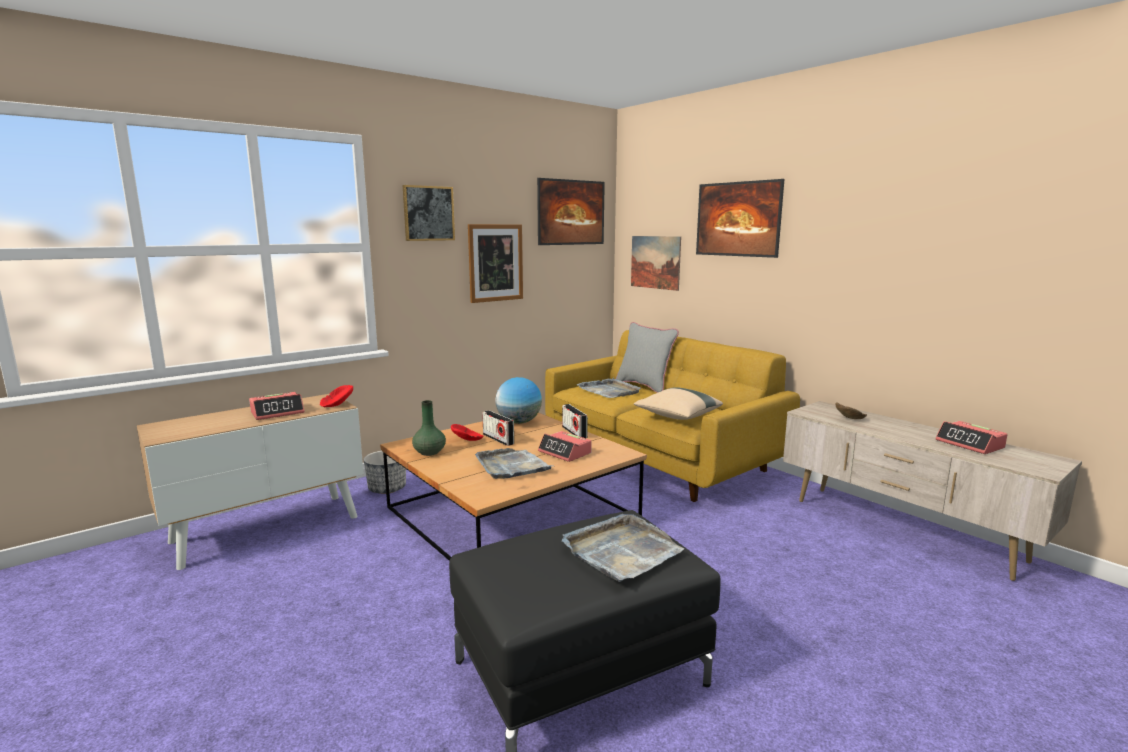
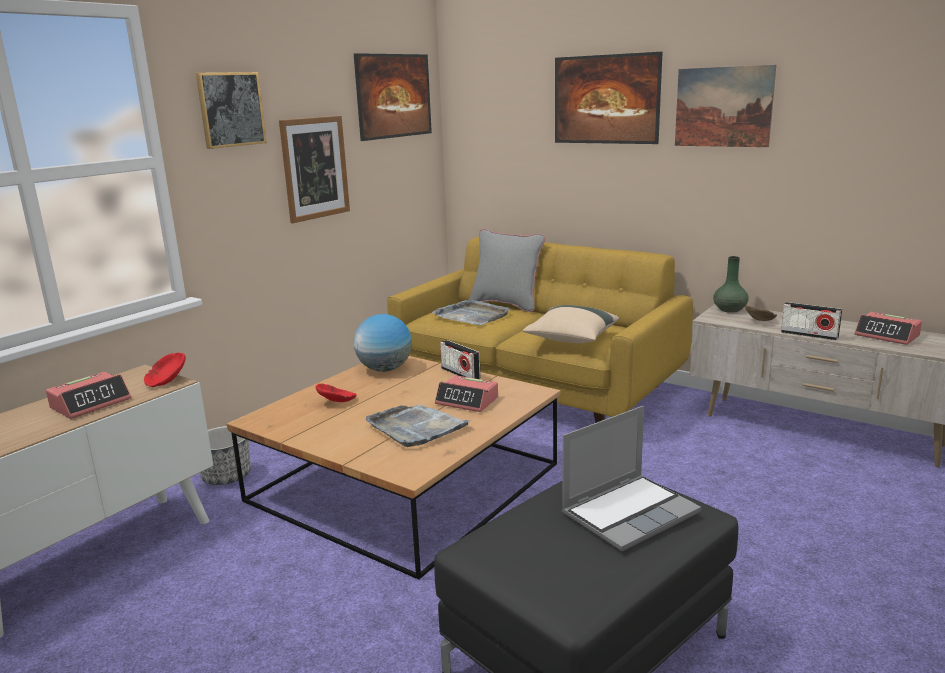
camera: 15 degrees left, 5 degrees up
green vase [412,400,446,456] -> green vase moved to [713,256,749,313]
radio [482,410,514,446] -> radio moved to [781,302,842,340]
grey tray [562,514,684,582] -> laptop [562,406,701,551]
picture [631,236,681,291] -> picture moved to [675,65,776,147]

